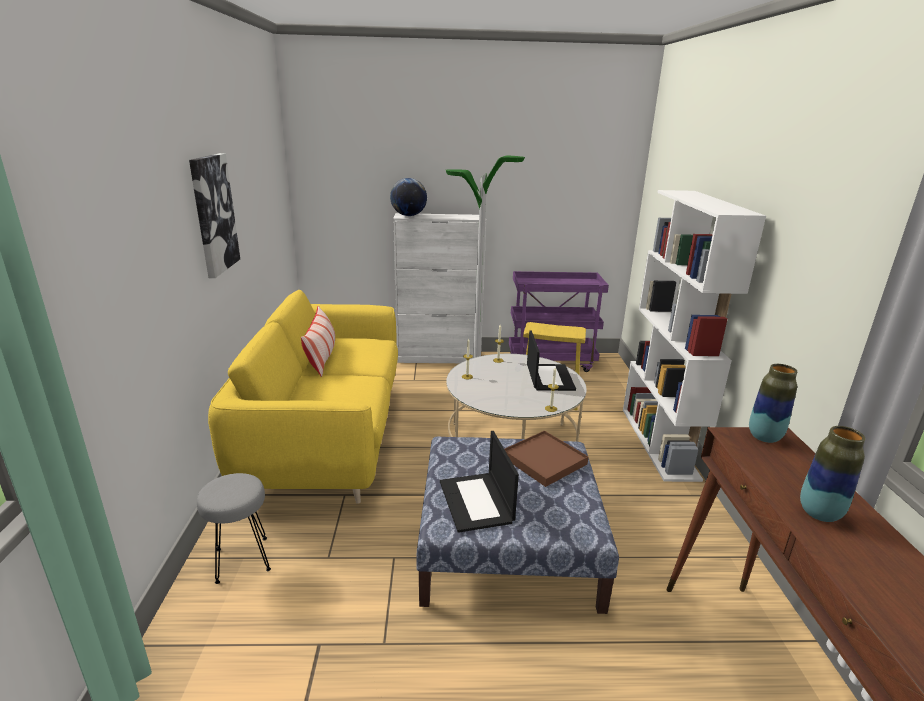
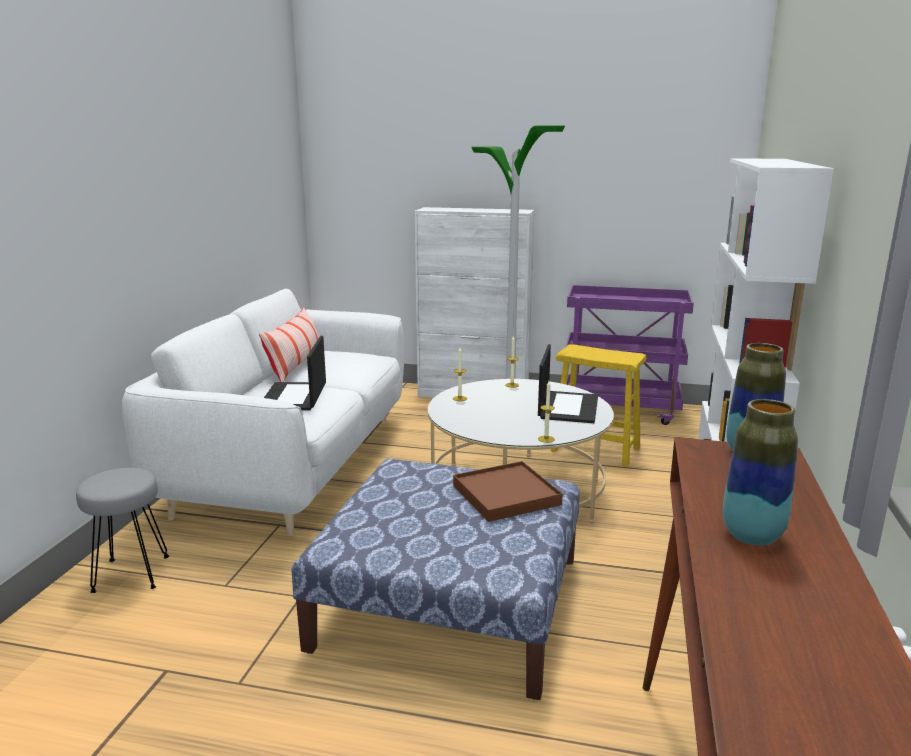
camera: 15 degrees right, 5 degrees down
picture [189,153,240,278] -> none
yellow sofa [208,290,398,504] -> white sofa [122,289,404,536]
globe [390,178,427,216] -> none
laptop [440,431,519,533] -> laptop moved to [264,336,326,411]

